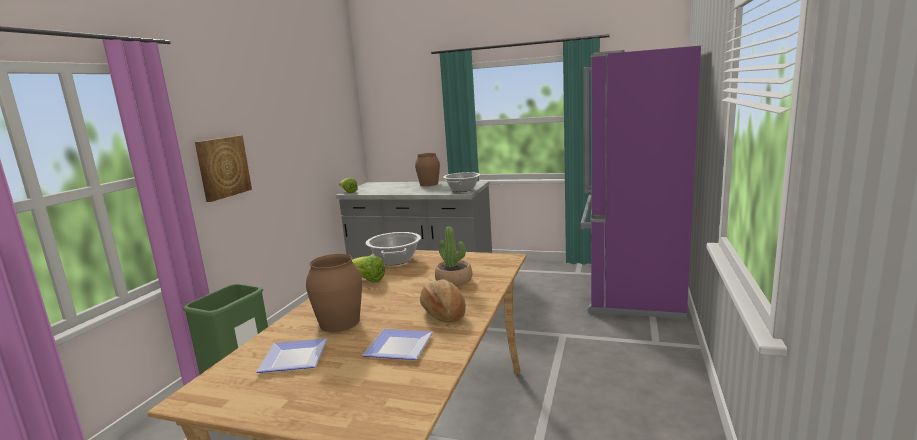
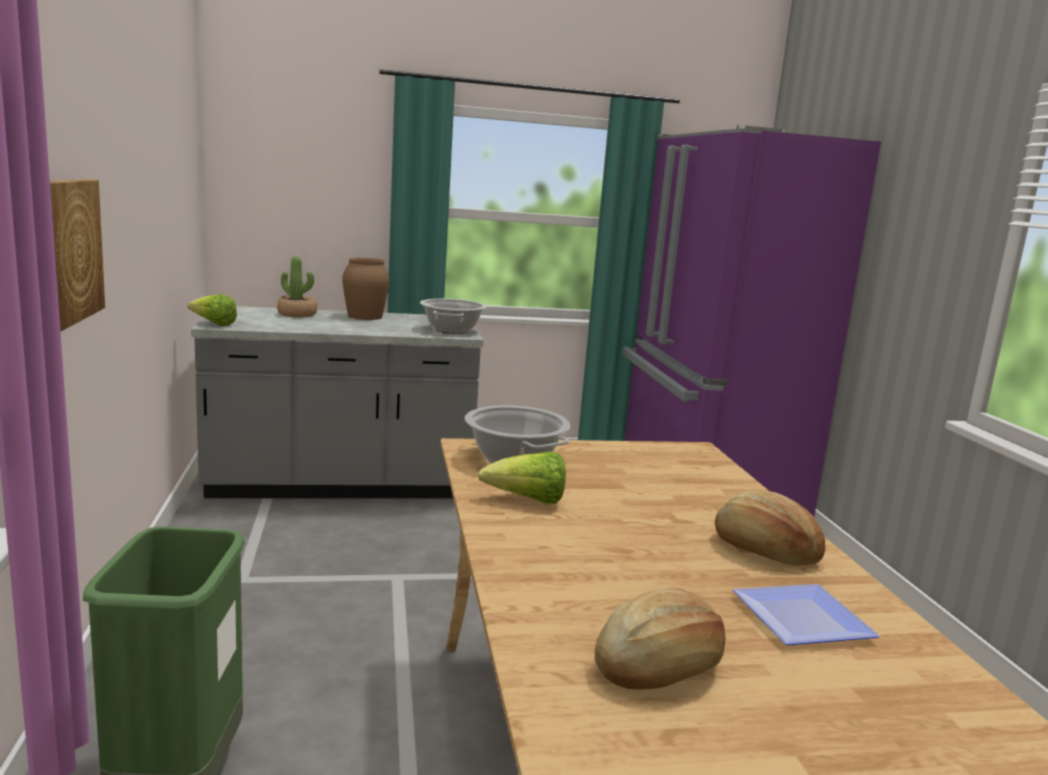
camera: 30 degrees left, 0 degrees up
plate [256,338,327,373] -> bread [595,588,726,690]
brown vase [306,254,362,332] -> none
potted plant [435,226,472,286] -> potted plant moved to [277,256,317,317]

